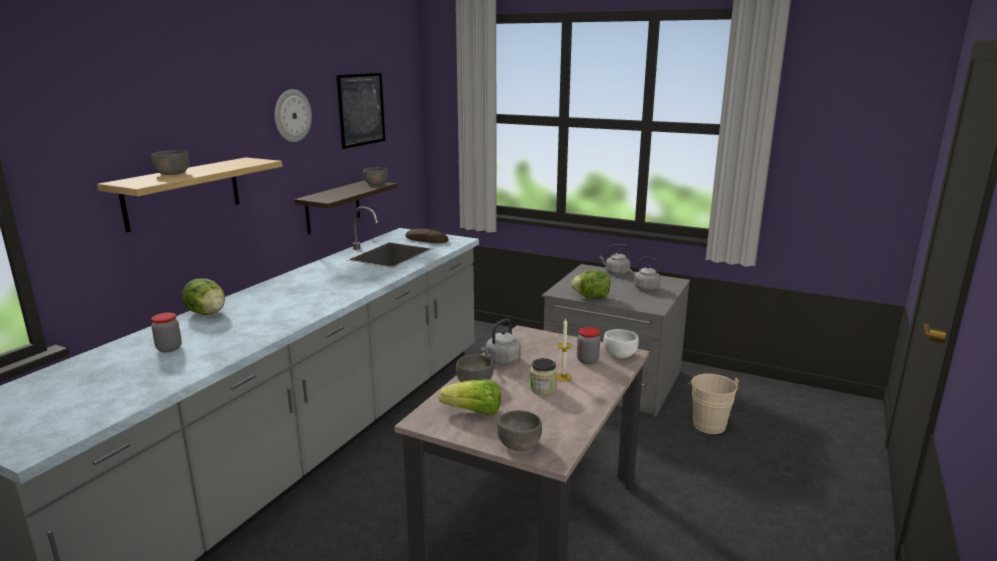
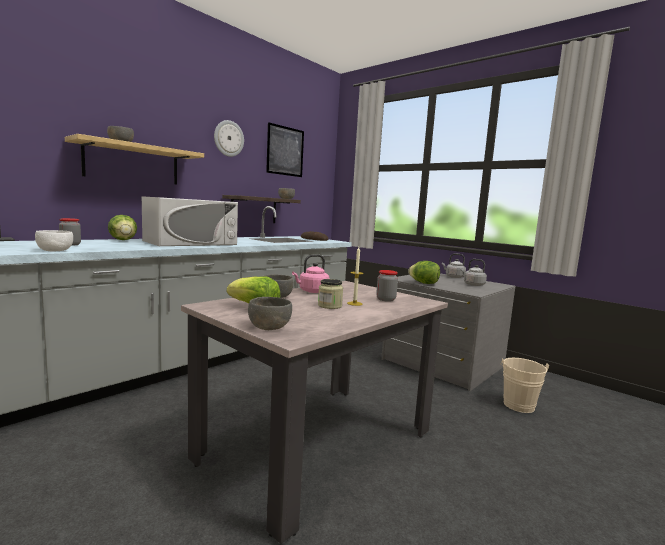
camera: 15 degrees right, 10 degrees down
grey kettle [481,319,521,365] -> pink kettle [292,254,330,293]
white bowl [603,329,639,358] -> white bowl moved to [35,230,73,251]
none -> white microwave [142,196,238,246]

